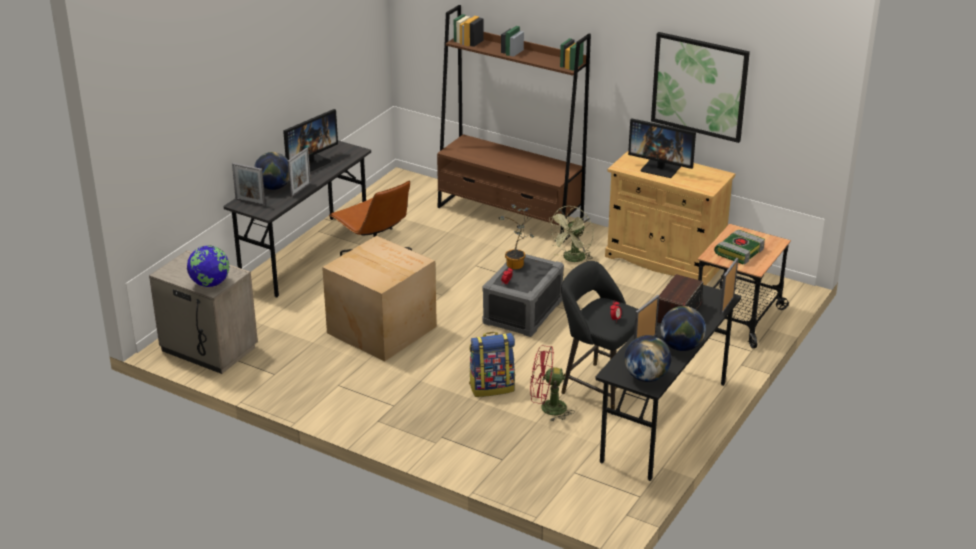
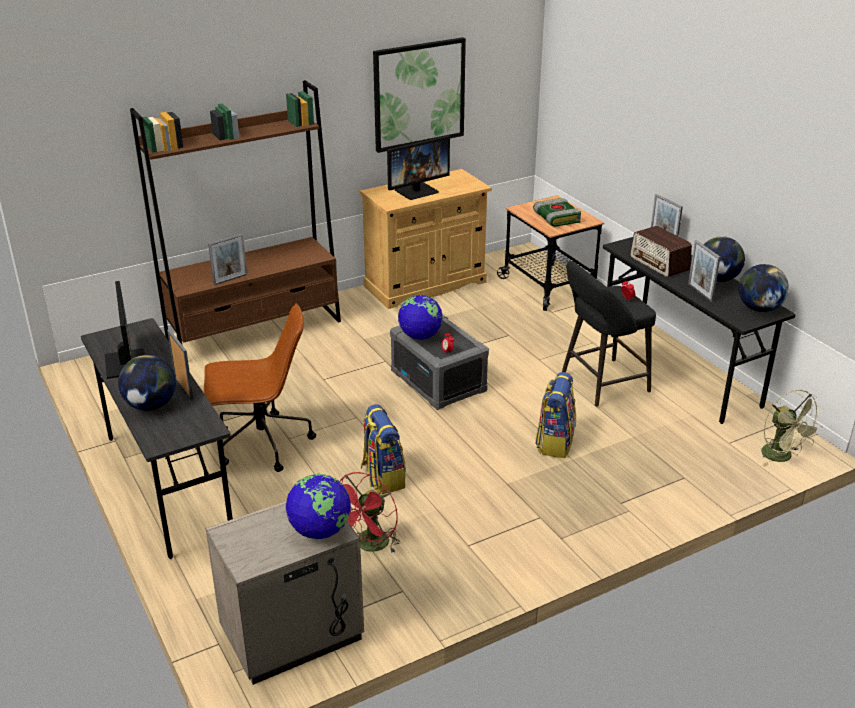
camera: 60 degrees left, 0 degrees up
picture frame [232,163,266,206] -> picture frame moved to [208,234,247,285]
cardboard box [322,236,437,361] -> backpack [361,404,406,494]
potted plant [499,204,535,269] -> globe [398,295,443,340]
red fan [530,345,575,422] -> red fan moved to [340,472,400,554]
green fan [547,206,594,262] -> green fan moved to [761,390,825,467]

